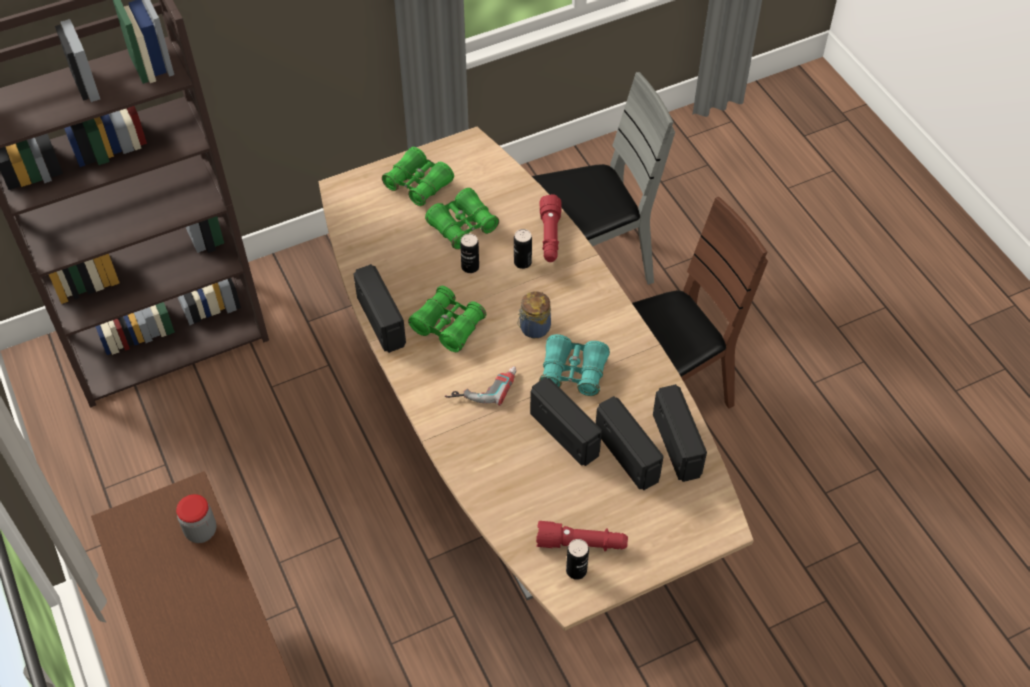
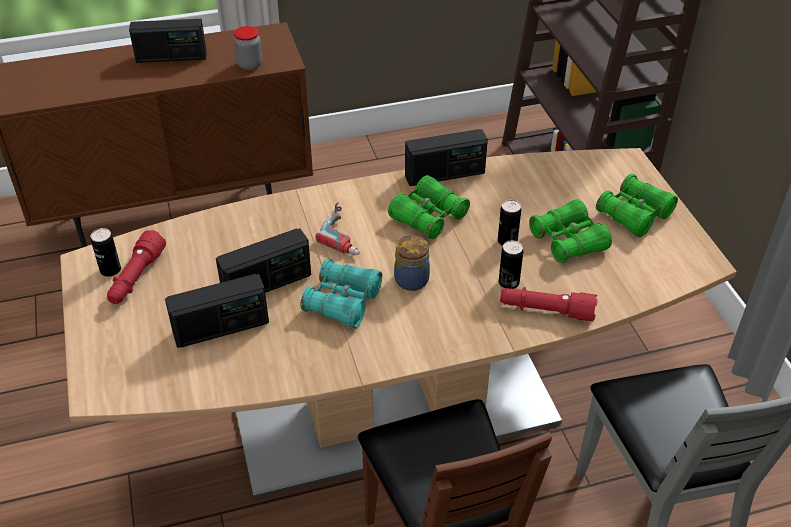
camera: 100 degrees right, 10 degrees down
radio [653,384,707,482] -> radio moved to [129,19,207,63]

